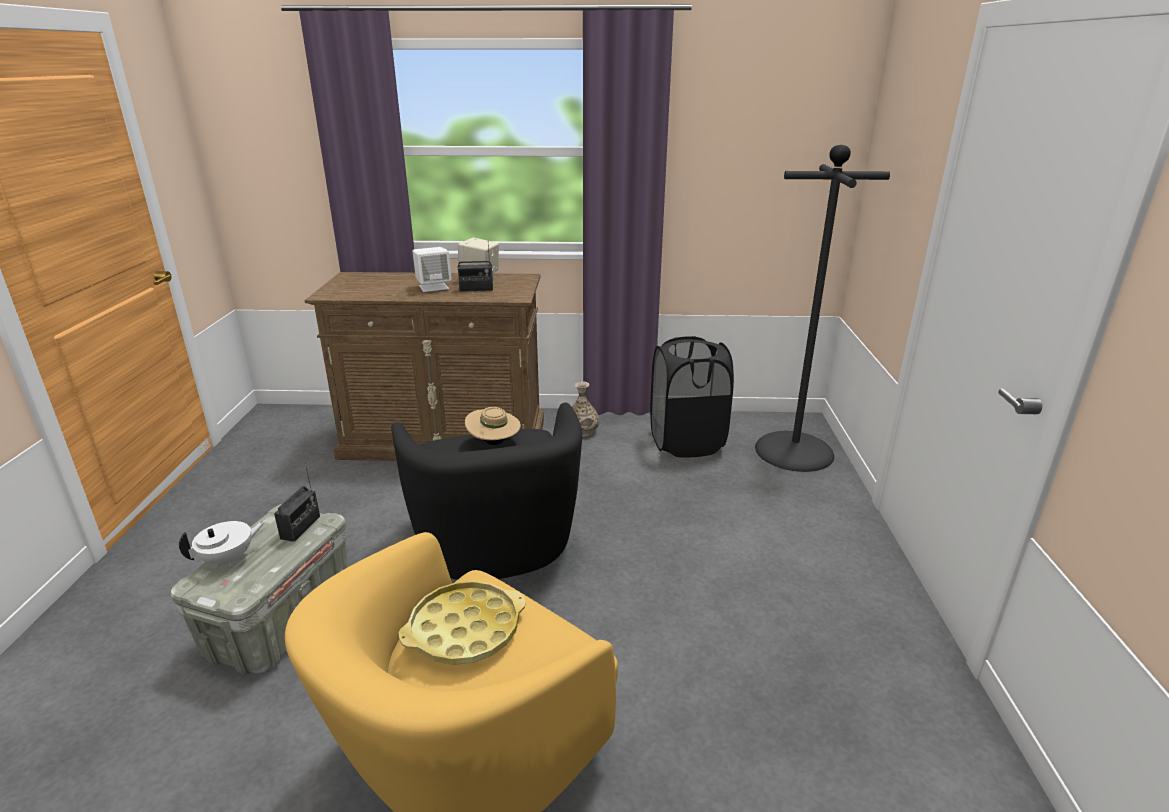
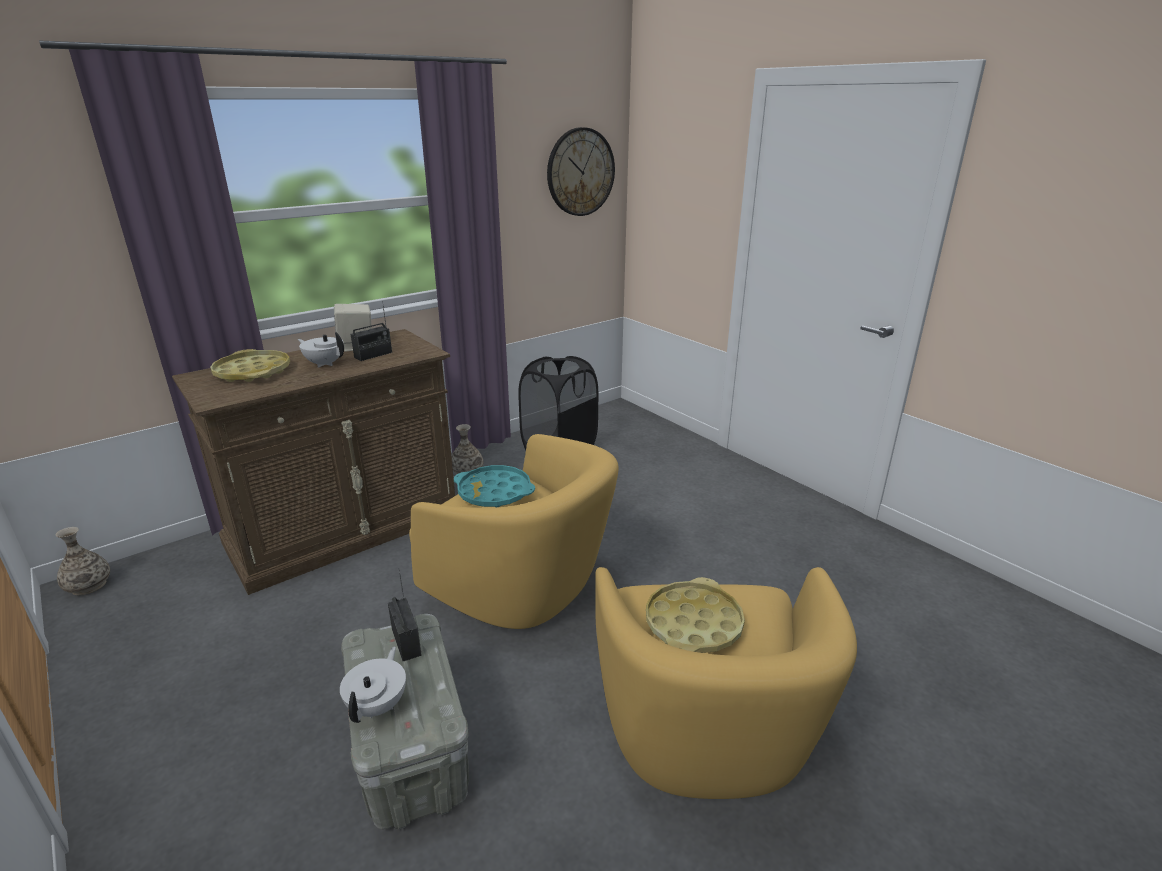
camera: 40 degrees left, 0 degrees up
black armchair [391,403,582,580] -> yellow armchair [409,434,619,629]
white speaker [412,247,452,292] -> white teapot [298,332,344,368]
beige hat [465,407,521,445] -> turquoise tray [454,465,535,507]
black clothes rack [755,145,890,472] -> none
none -> vase [56,527,110,595]
none -> yellow tray [210,349,290,382]
none -> wall clock [547,127,615,216]

